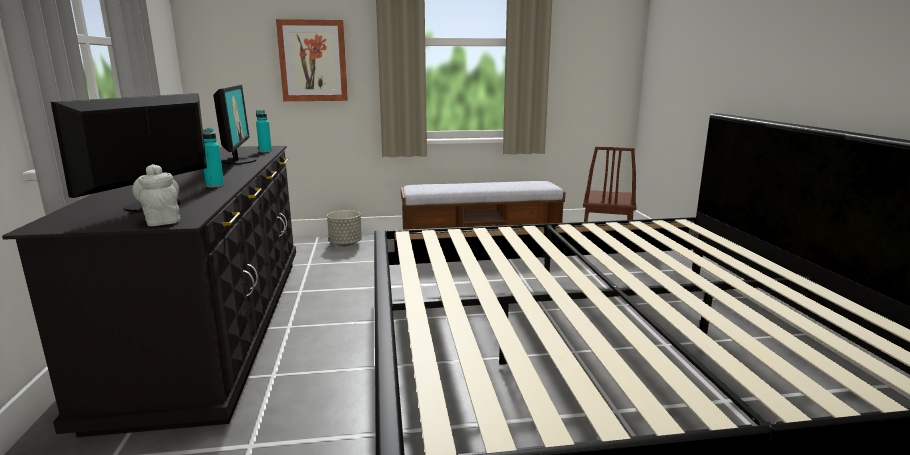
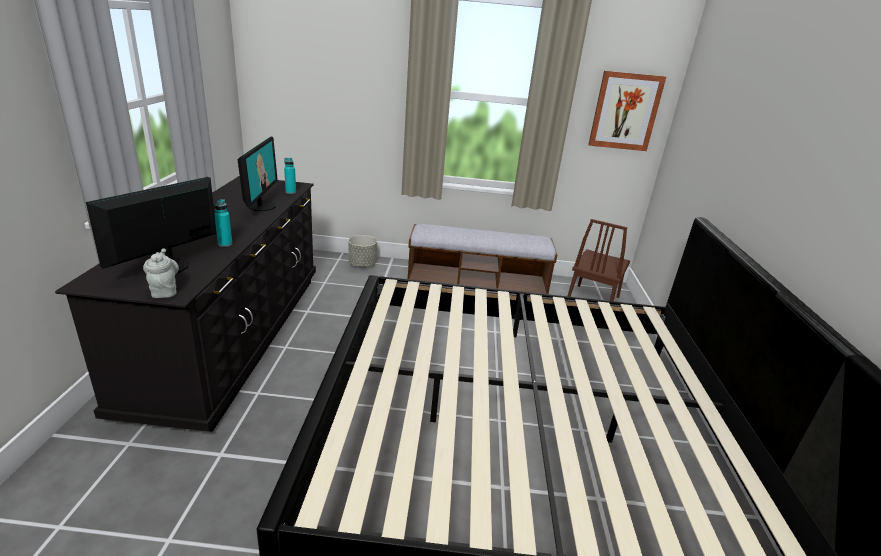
camera: 10 degrees right, 10 degrees up
picture [276,19,348,101] -> picture moved to [588,71,666,151]

